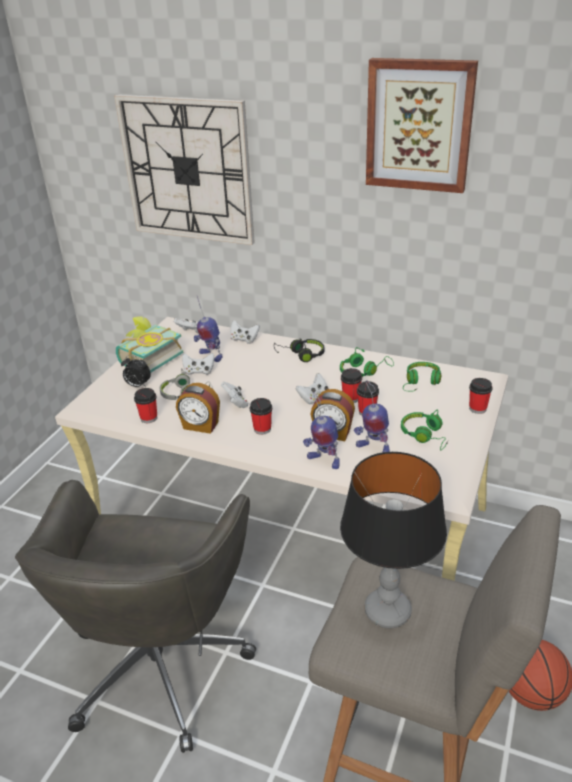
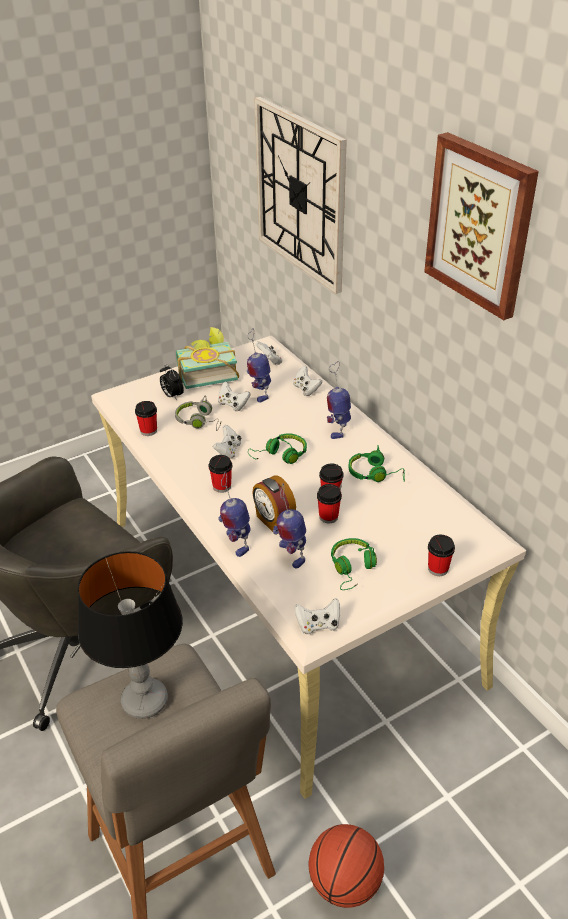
camera: 35 degrees right, 5 degrees up
alarm clock [176,383,220,434] -> none
black headphones [274,338,325,362] -> toy robot [327,361,351,439]
white game controller [296,373,329,404] -> white game controller moved to [295,598,340,635]
green headphones [403,362,441,391] -> green headphones moved to [248,433,307,464]

